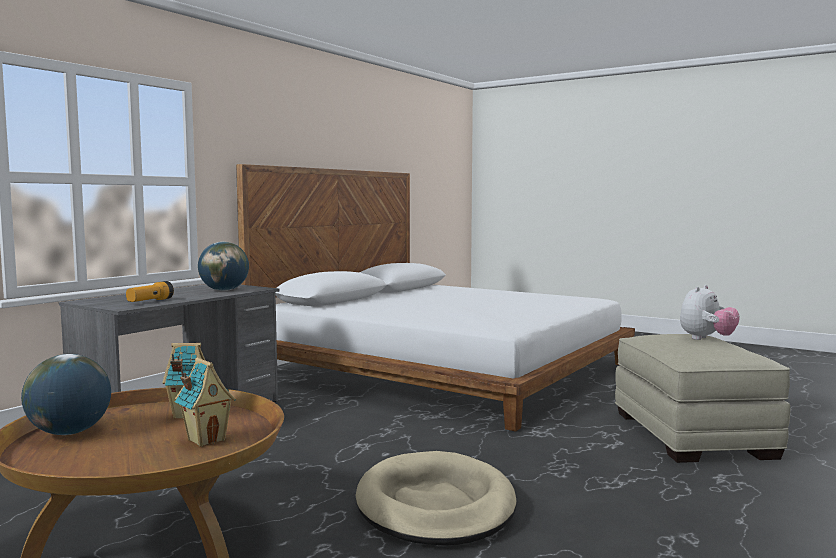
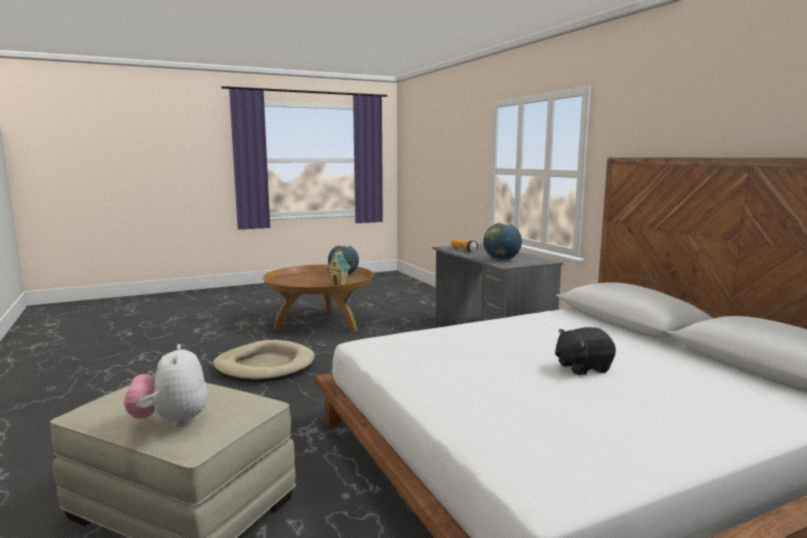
camera: 120 degrees right, 5 degrees up
toy house [175,358,236,447] -> none
none -> black plush toy [555,327,616,375]

